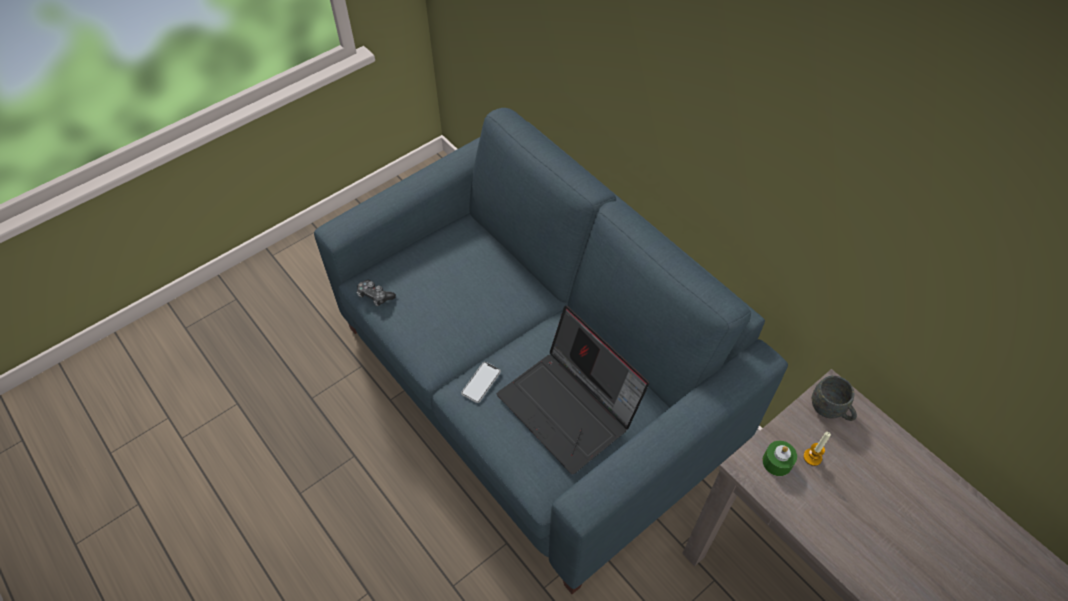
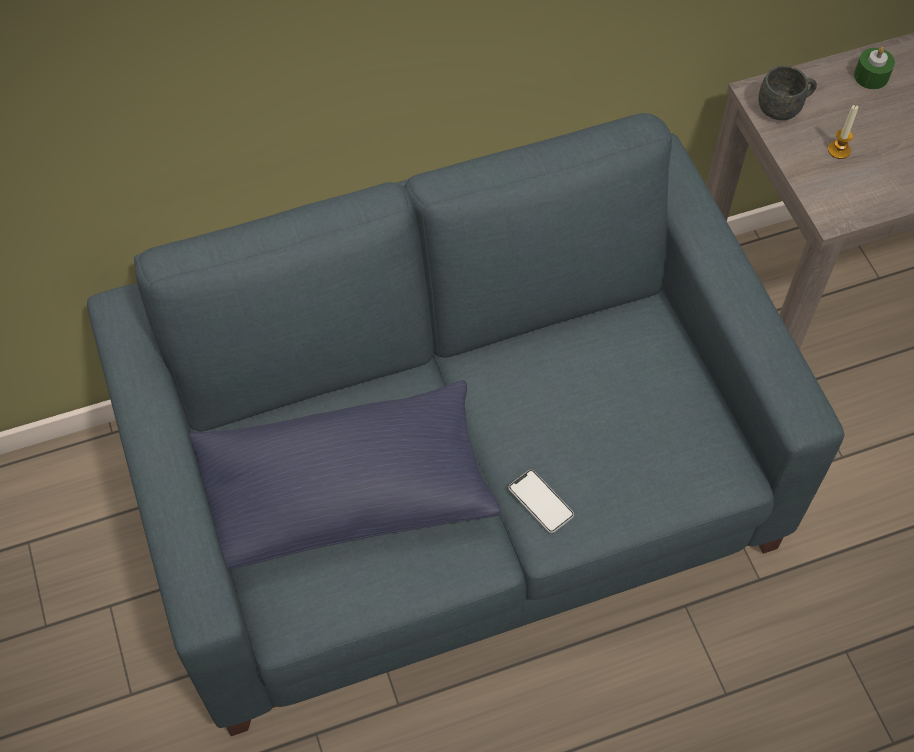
camera: 70 degrees left, 5 degrees up
game controller [357,280,396,306] -> none
laptop [497,306,649,474] -> none
green candle [762,441,797,476] -> green candle moved to [854,46,895,89]
none -> blue pillow [189,380,501,570]

